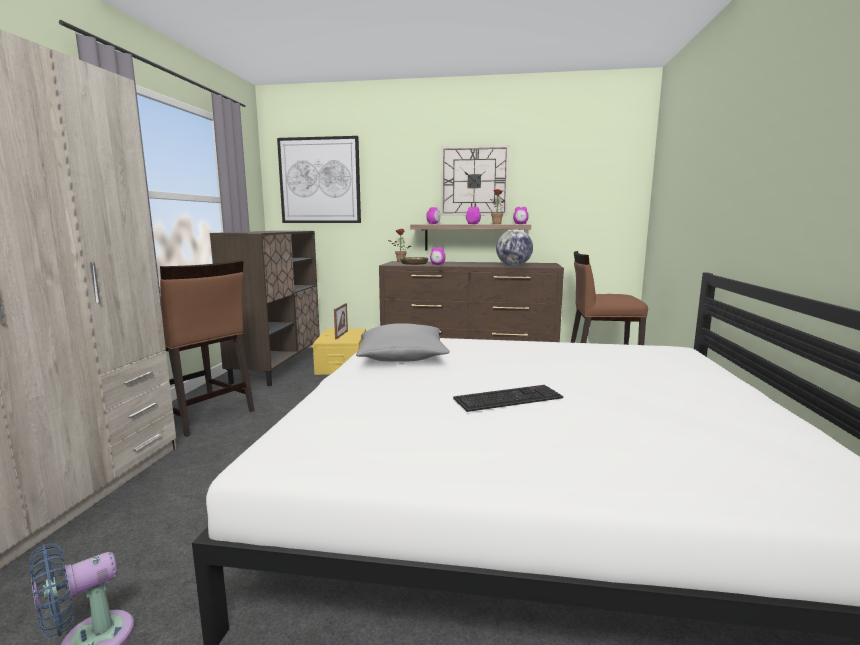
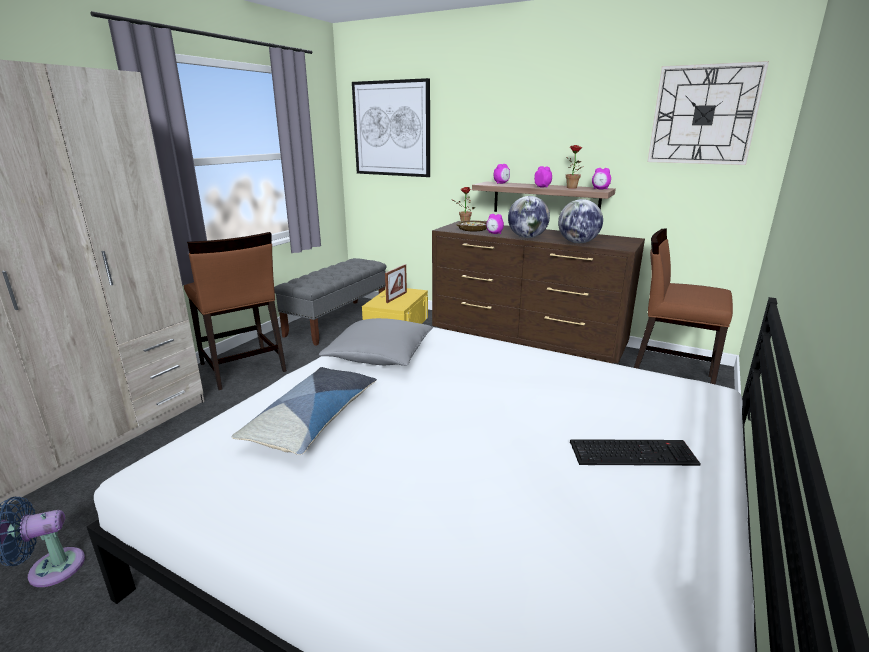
camera: 20 degrees right, 10 degrees up
brown cabinet [210,231,320,386] -> grey bench [274,258,387,346]
wall clock [441,145,509,216] -> wall clock moved to [647,61,769,165]
keyboard [453,385,563,412] -> keyboard moved to [570,439,700,466]
none -> pillow [231,367,377,455]
none -> globe [508,196,550,238]

